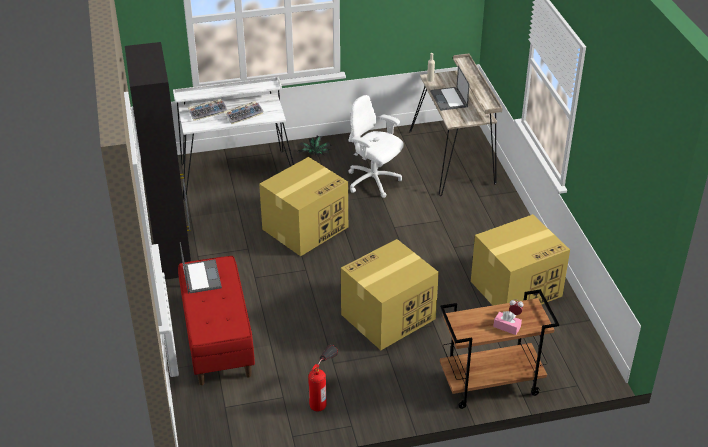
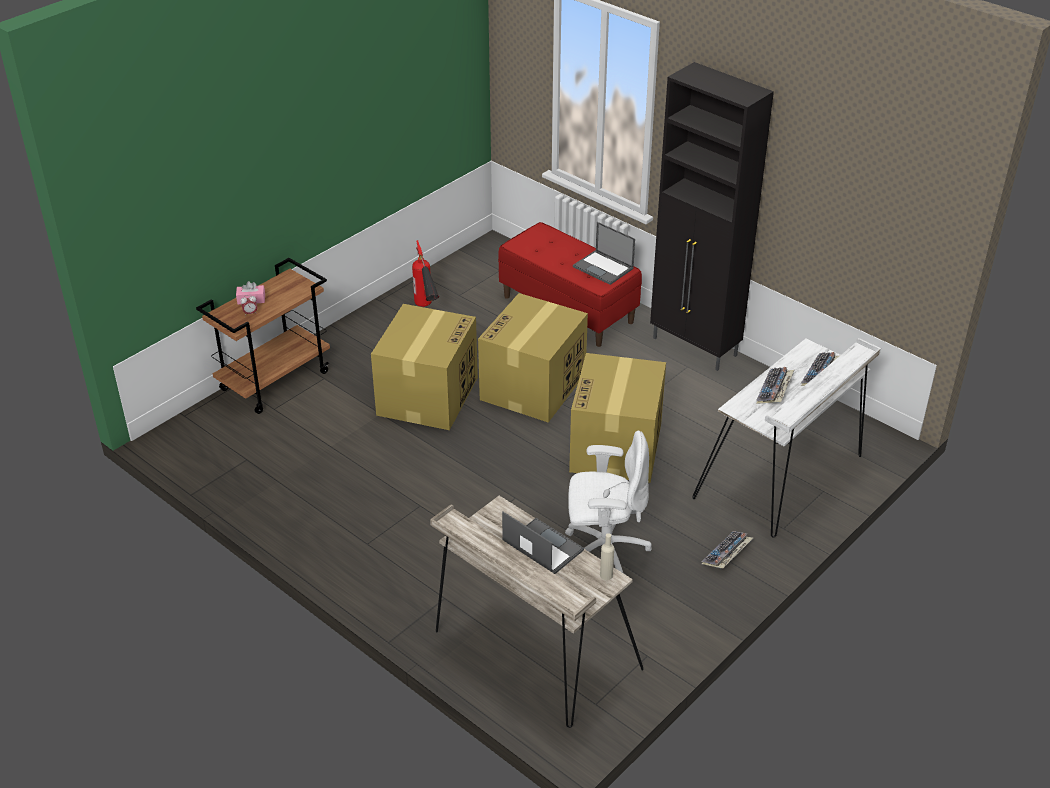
camera: 145 degrees right, 0 degrees up
potted plant [297,135,332,156] -> keyboard [701,531,753,569]
cardboard box [471,214,570,306] -> cardboard box moved to [478,293,588,422]

